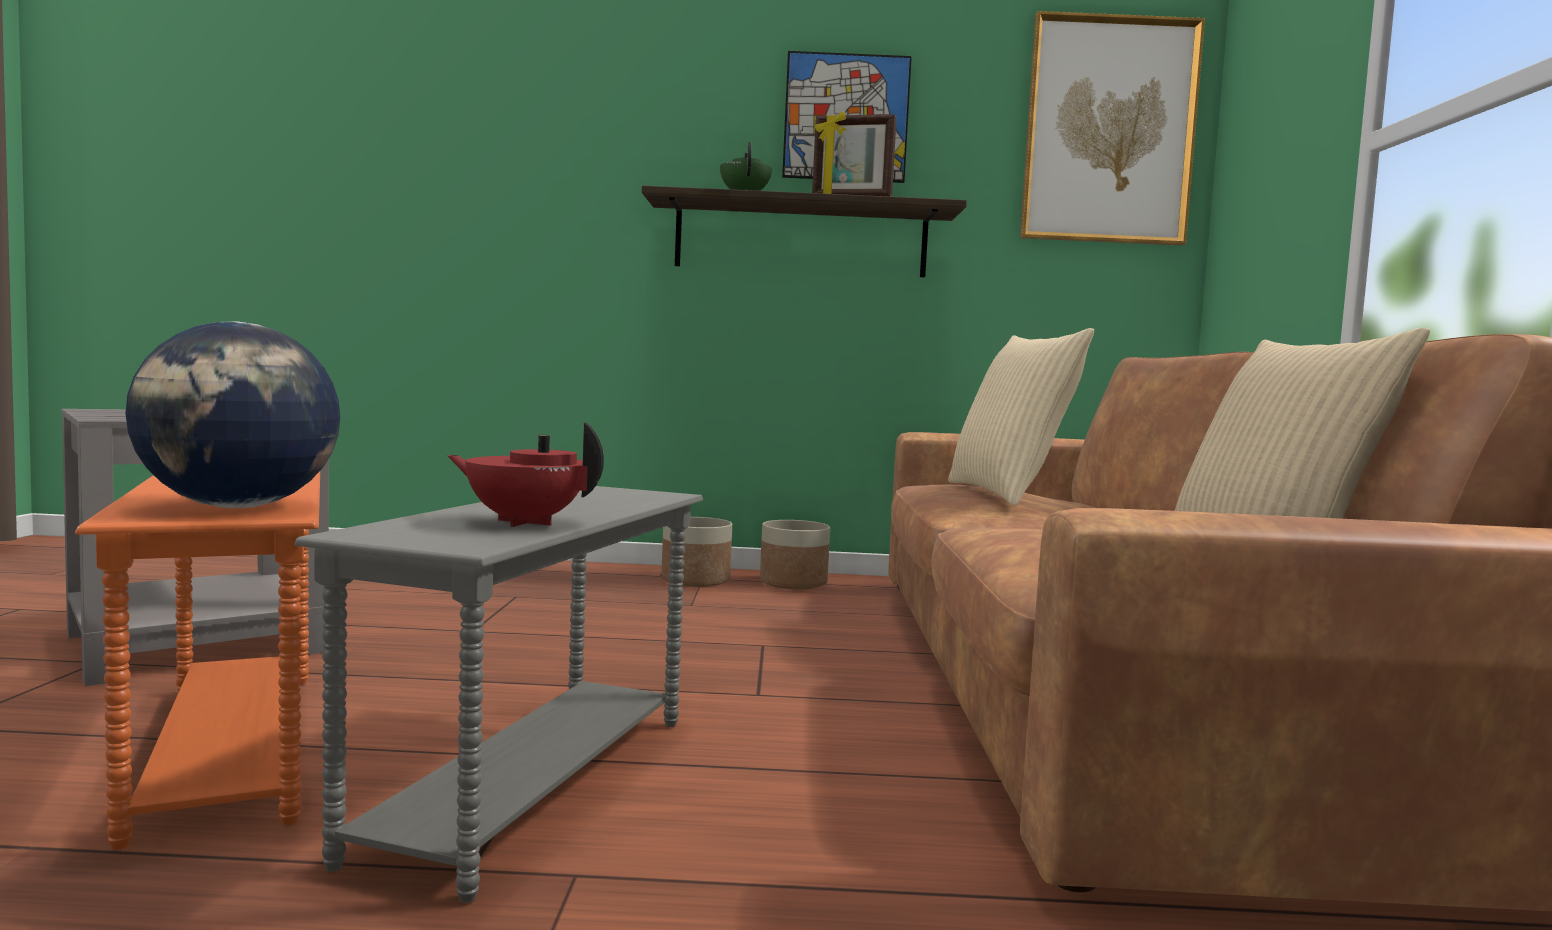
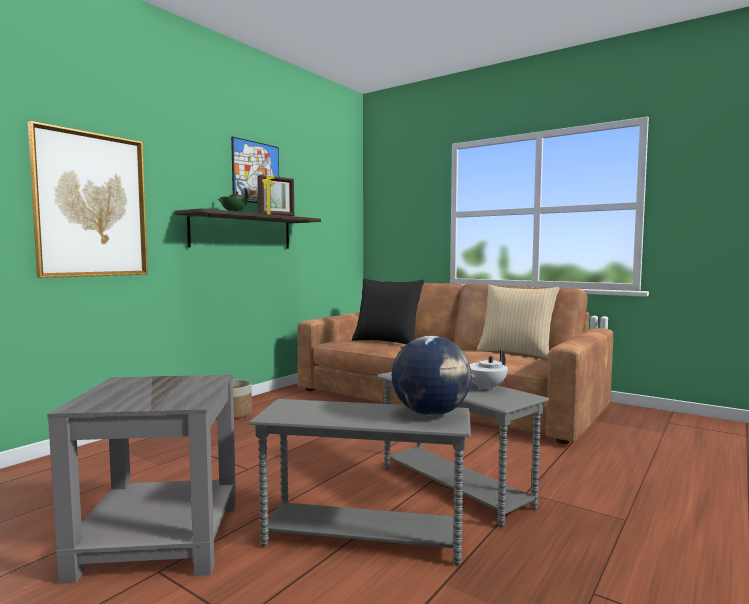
camera: 55 degrees left, 0 degrees up
orange side table [75,471,320,850] -> grey side table [249,399,471,566]
red teapot [447,422,604,527] -> white teapot [469,350,508,390]
planter [760,520,830,589] -> none
beige pillow [948,328,1094,506] -> black pillow [352,278,424,344]
picture [1020,11,1205,245] -> picture moved to [28,121,148,278]

